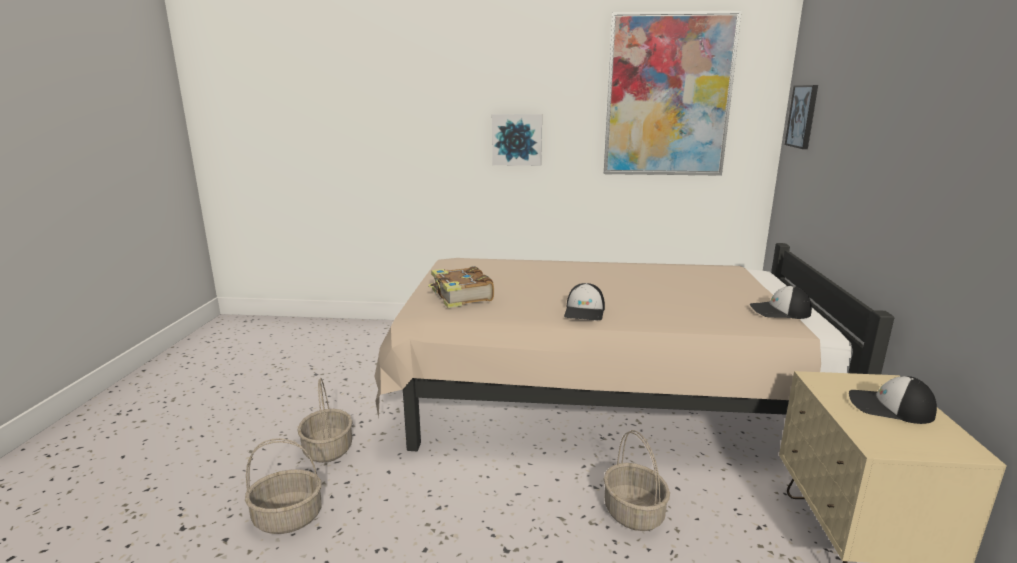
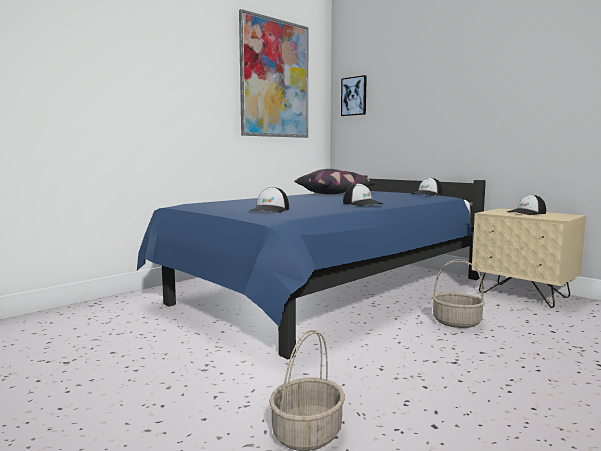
camera: 50 degrees left, 10 degrees down
basket [298,378,352,463] -> none
beige bed [374,243,894,451] -> blue bed [137,175,486,359]
book [428,266,494,308] -> cap [249,187,289,213]
picture [492,114,542,166] -> none
none -> pillow [294,169,376,194]

